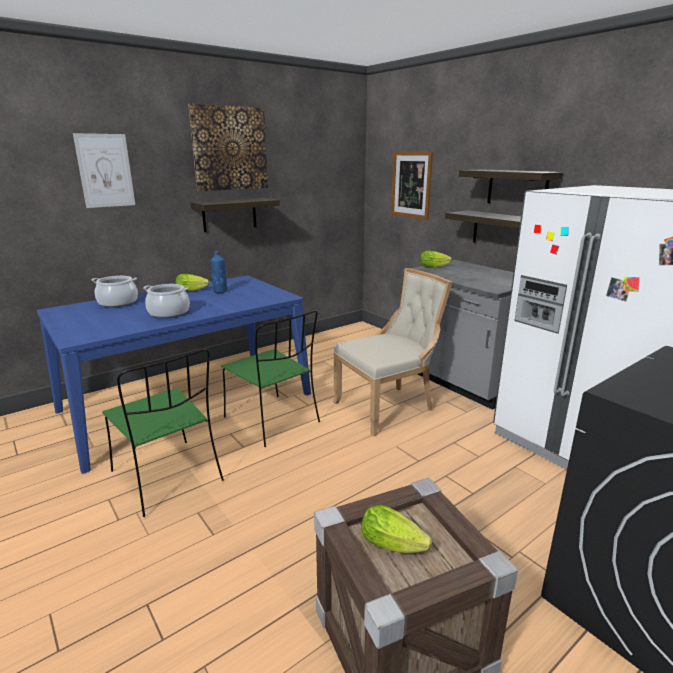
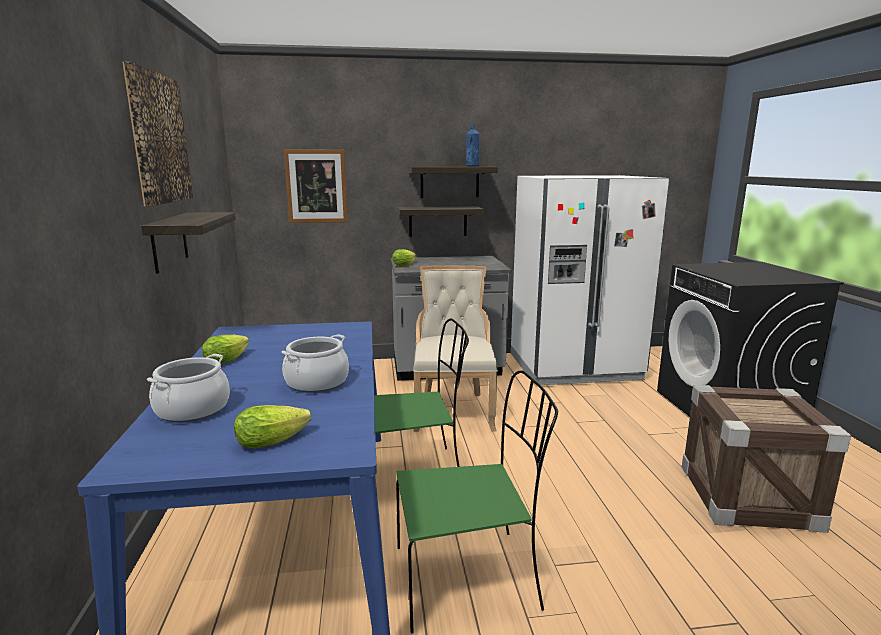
camera: 60 degrees left, 5 degrees down
picture [73,133,135,208] -> none
blue bottle [210,251,228,293] -> blue bottle moved to [466,125,480,167]
lettuce [361,505,432,553] -> lettuce moved to [234,405,311,448]

